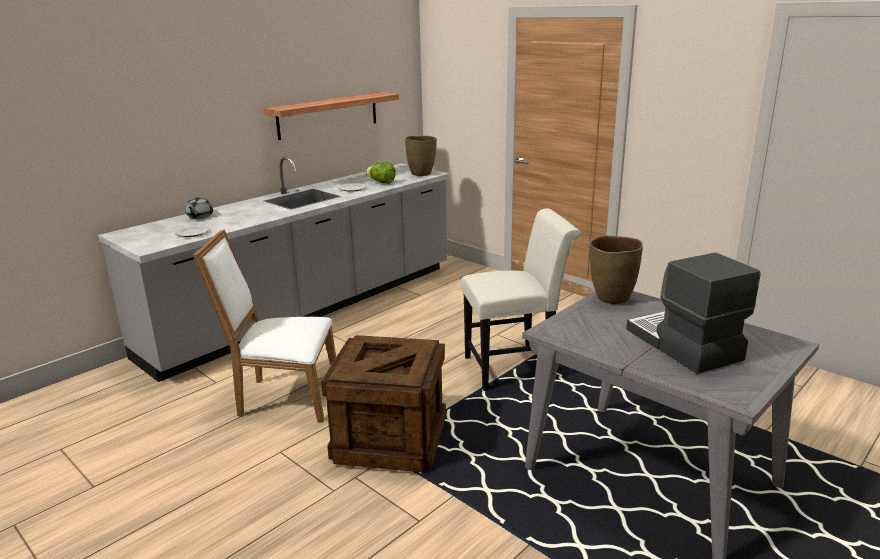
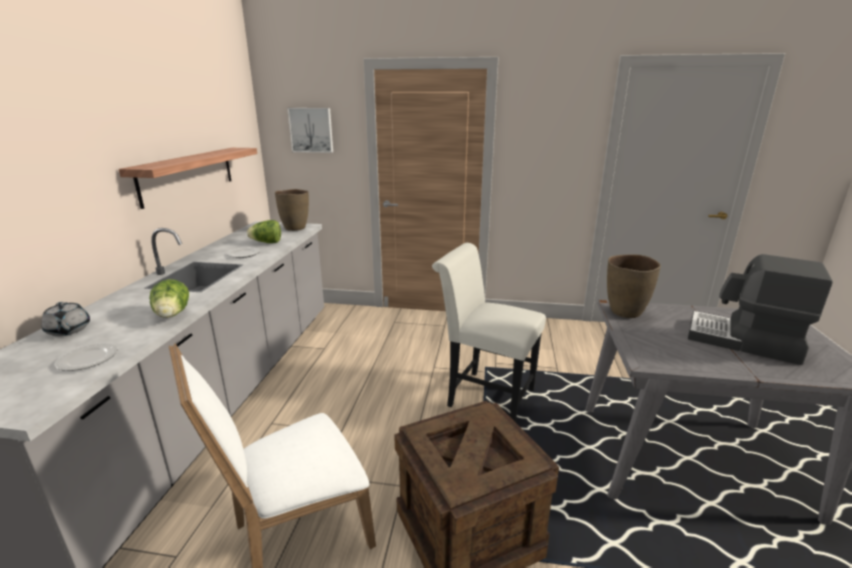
camera: 35 degrees left, 0 degrees up
white chair [461,208,581,391] -> white chair turned 105 degrees counterclockwise [432,243,546,422]
none -> lettuce [149,279,189,318]
none -> picture [287,108,333,153]

